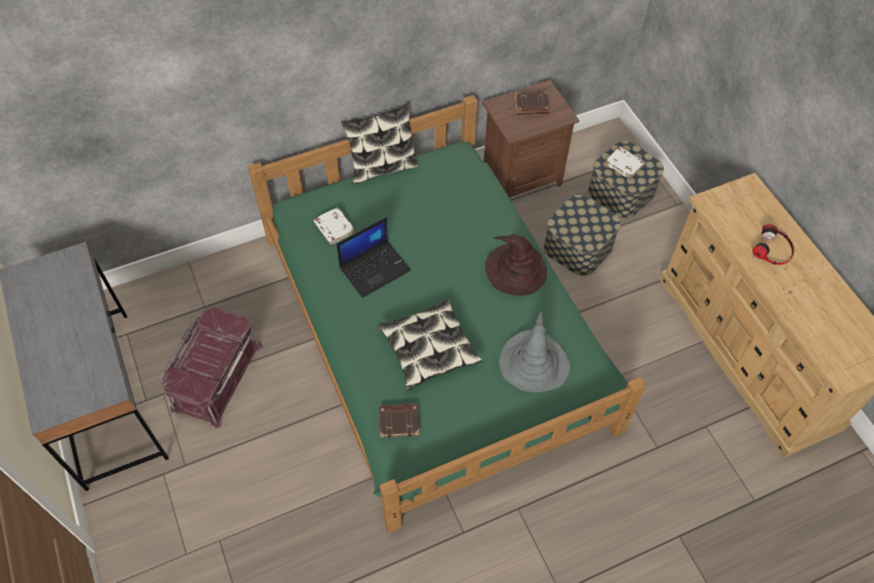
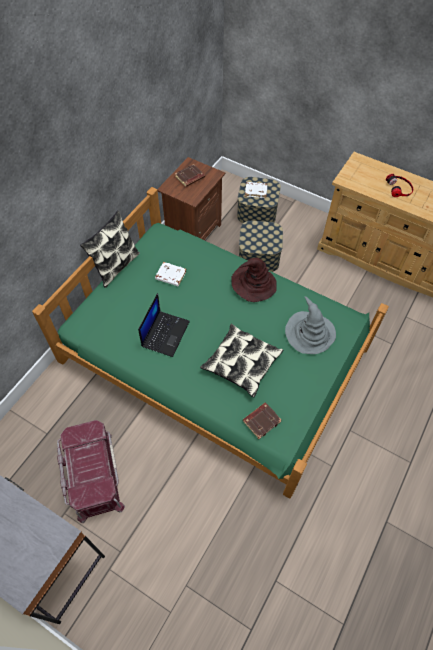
camera: 35 degrees left, 0 degrees up
white book [314,207,355,244] -> white book moved to [155,262,187,286]

